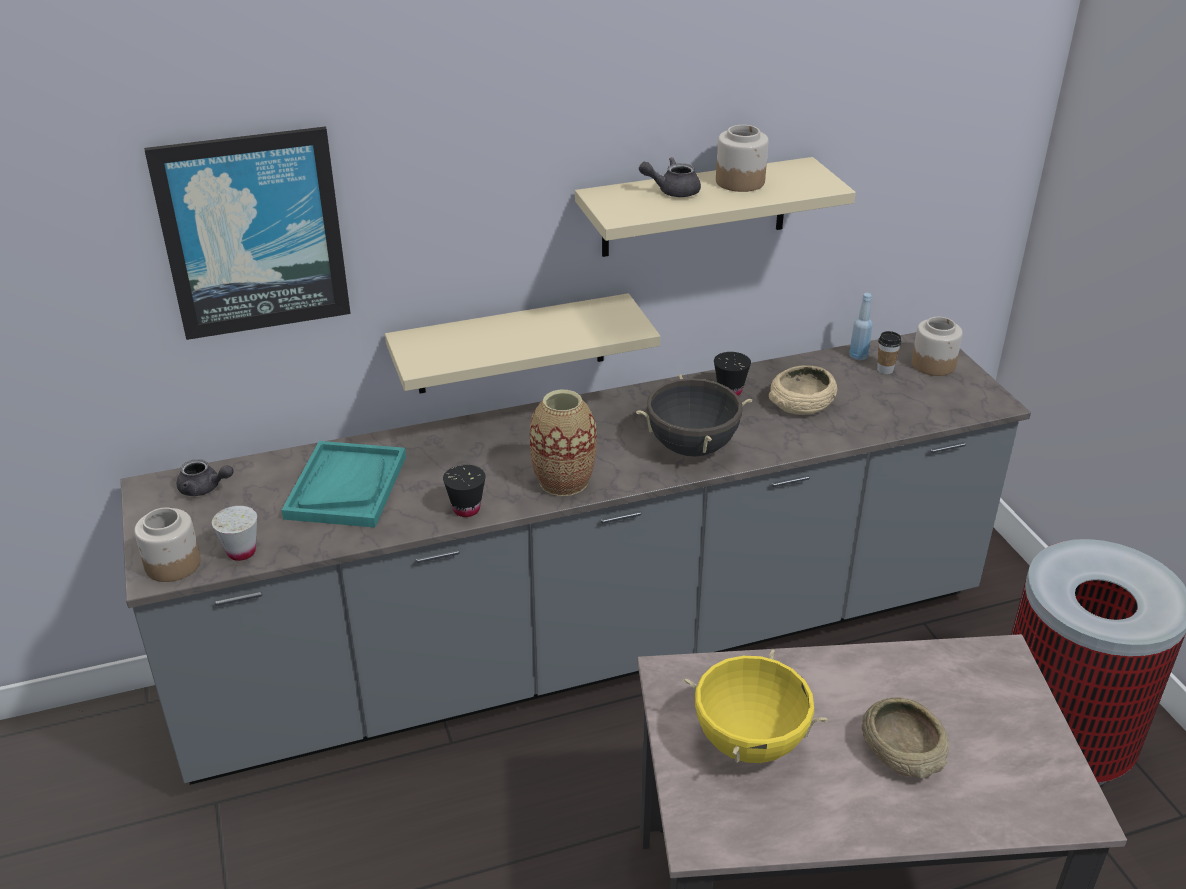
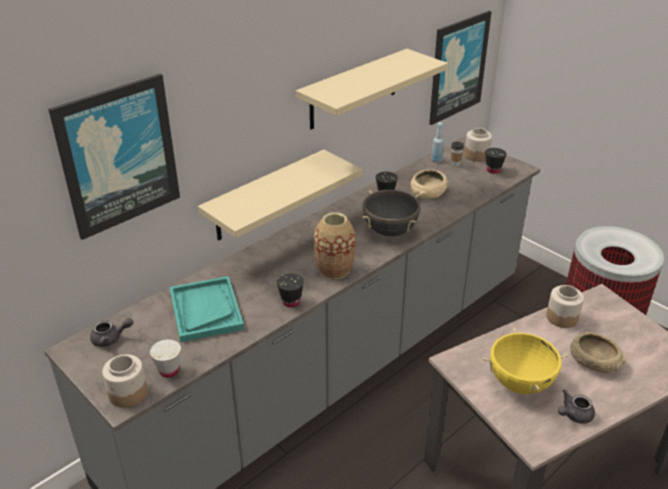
camera: 25 degrees left, 0 degrees up
grey teapot [639,157,701,197] -> grey teapot moved to [558,390,595,424]
jar [716,125,768,192] -> jar moved to [546,285,584,328]
none -> picture [429,11,492,125]
none -> black cup [485,148,507,174]

